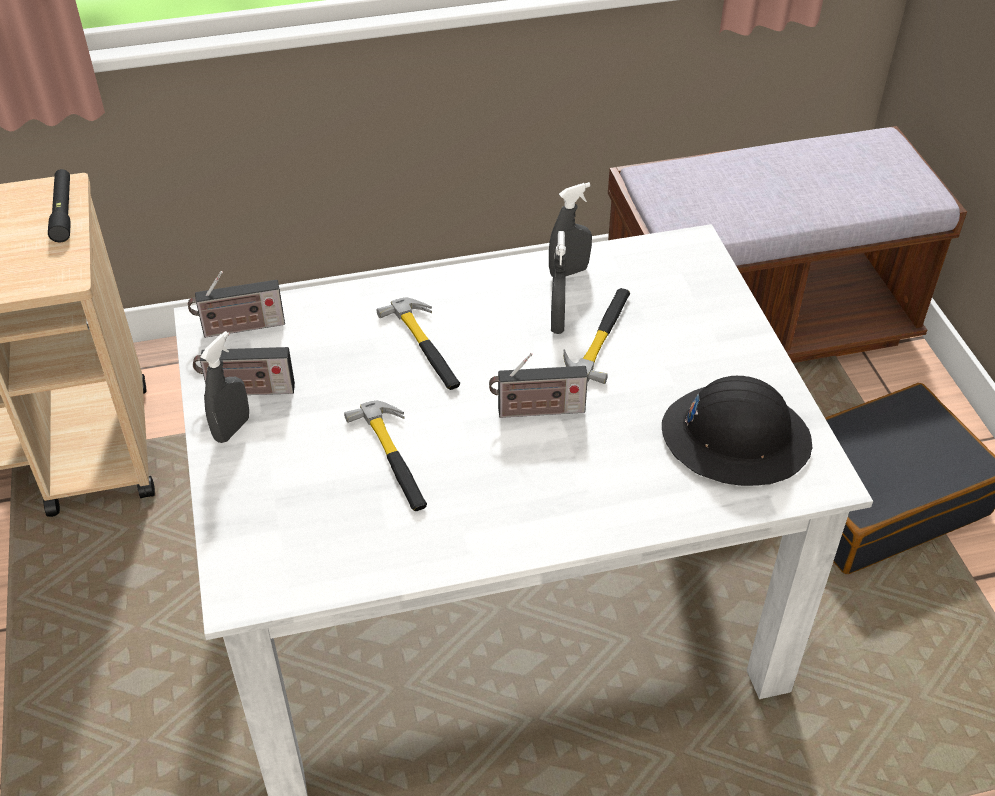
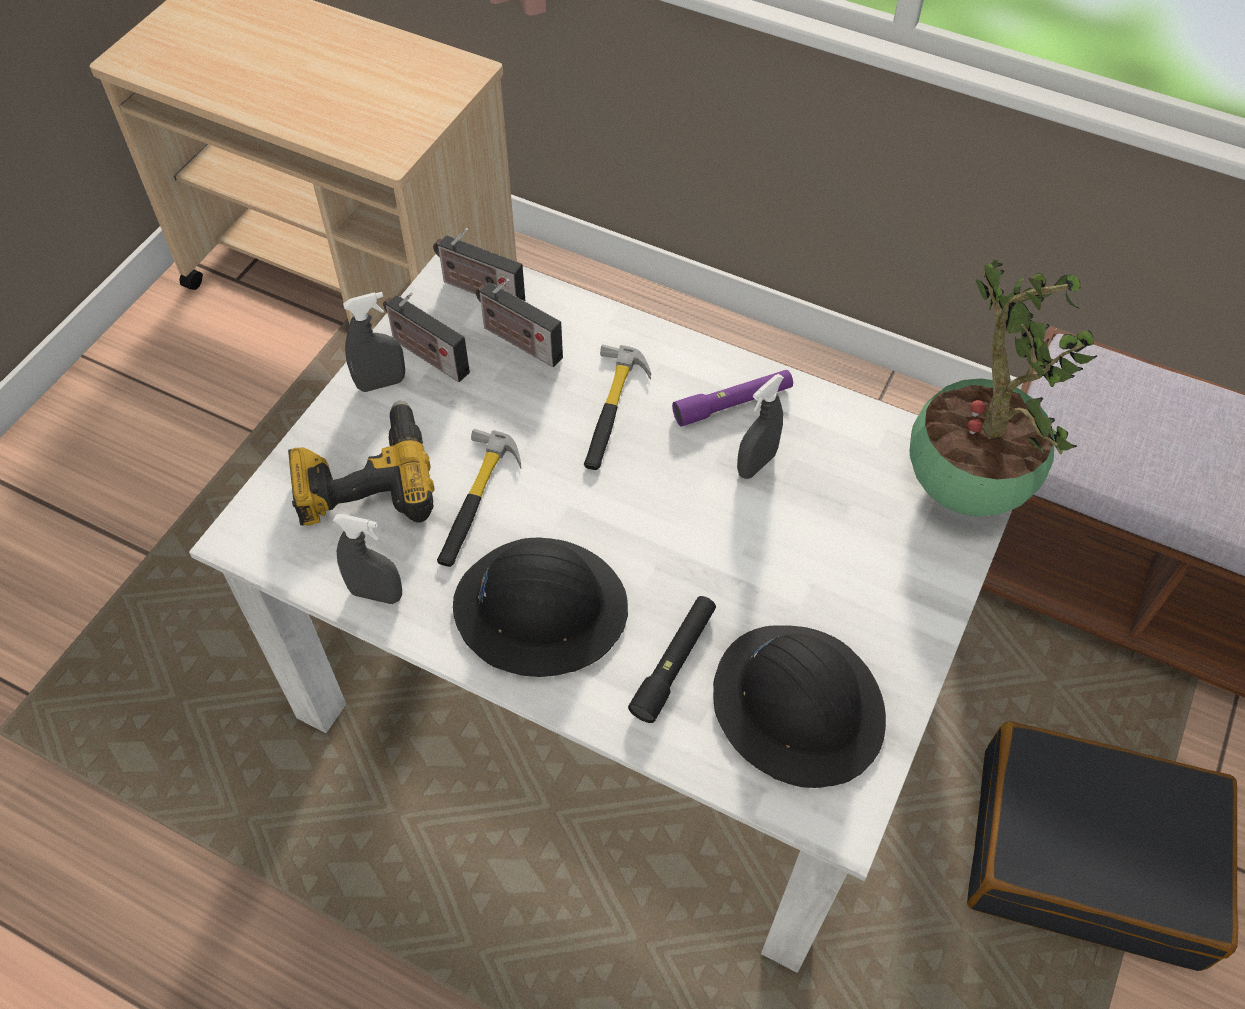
camera: 40 degrees right, 10 degrees up
black flashlight [48,169,71,242] -> black flashlight moved to [628,596,716,723]
radio [489,353,588,418] -> radio moved to [476,279,563,367]
grey spray bottle [549,182,592,277] -> grey spray bottle moved to [333,514,402,604]
hammer [563,288,630,384] -> none
none -> power drill [288,400,435,526]
none -> black hard hat [453,537,628,677]
none -> purple flashlight [672,370,793,427]
none -> potted plant [910,260,1097,517]

